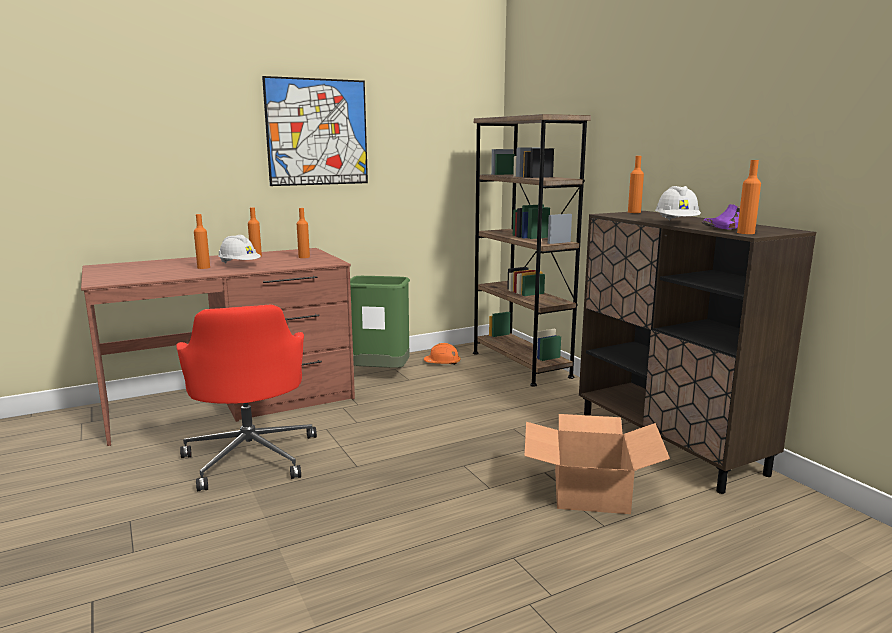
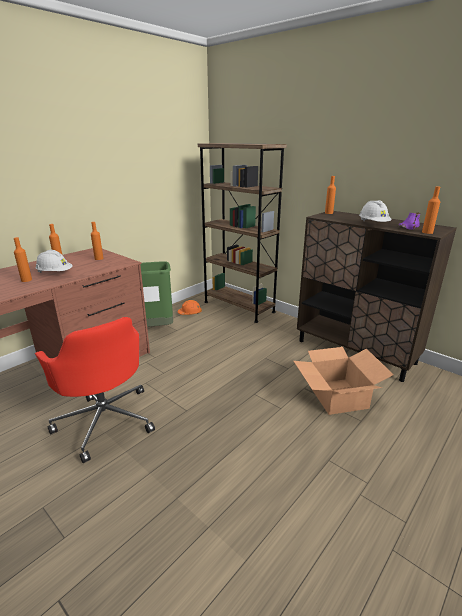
camera: 20 degrees left, 10 degrees up
picture [262,76,368,186] -> none

